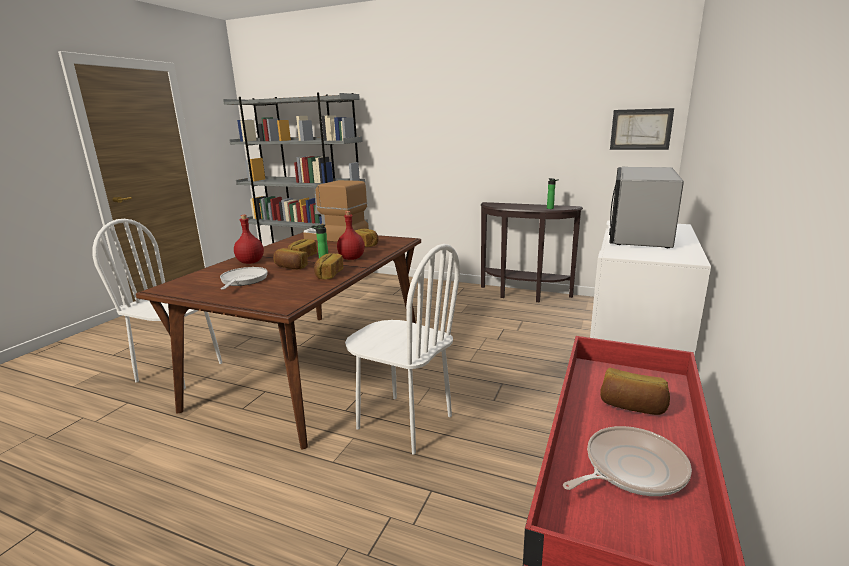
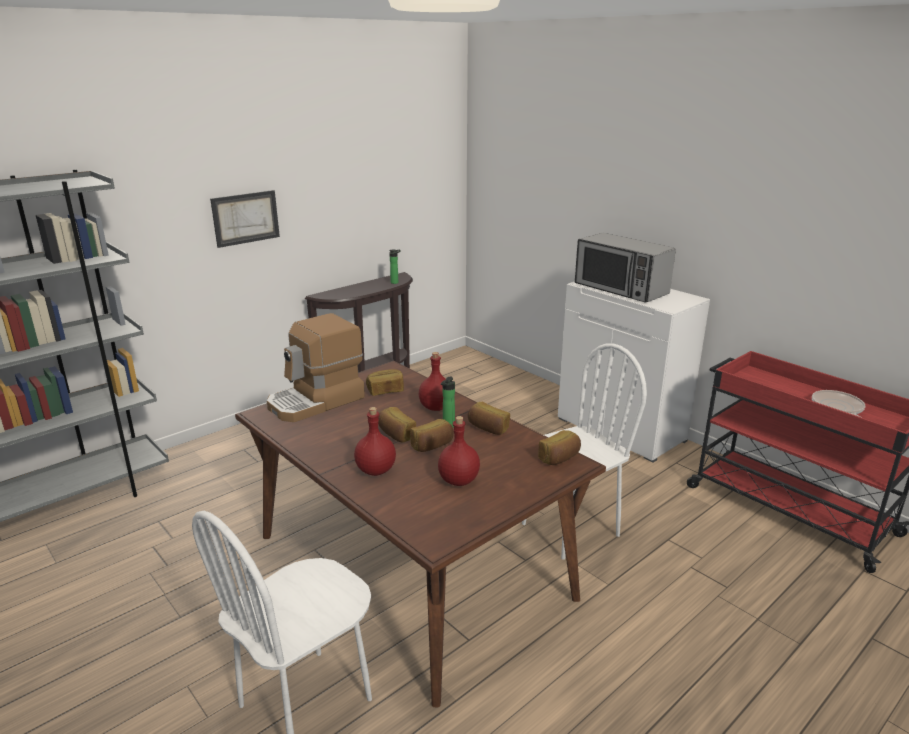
camera: 65 degrees left, 5 degrees up
frying pan [220,267,268,289] -> red bottle [438,416,480,486]
bread [600,368,670,415] -> bread moved to [538,430,581,465]
picture [610,108,674,150] -> picture moved to [210,190,280,248]

